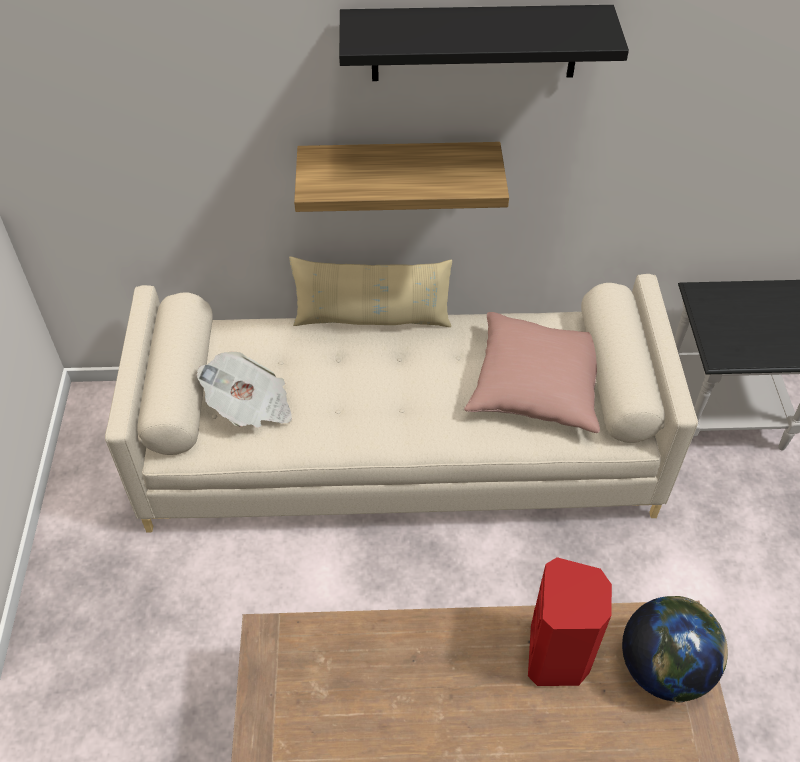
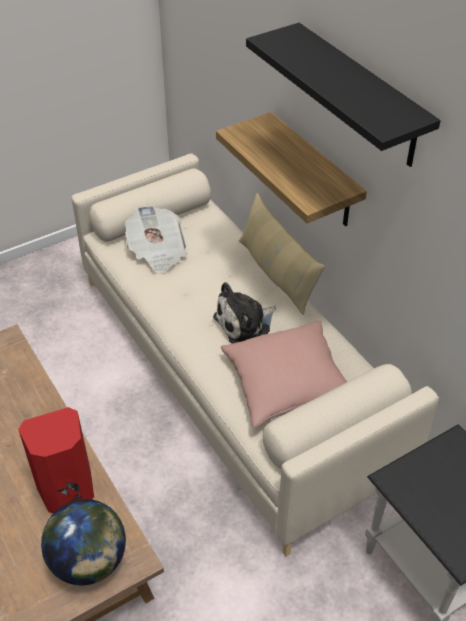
camera: 60 degrees right, 5 degrees down
none -> plush toy [213,282,276,344]

